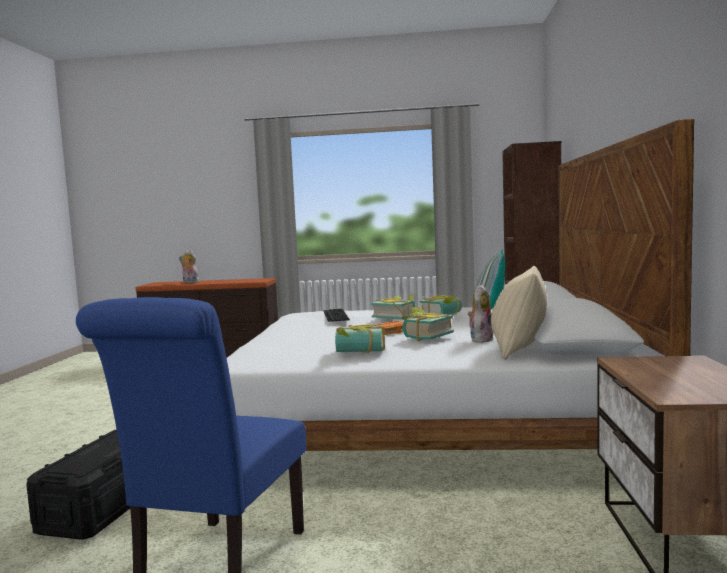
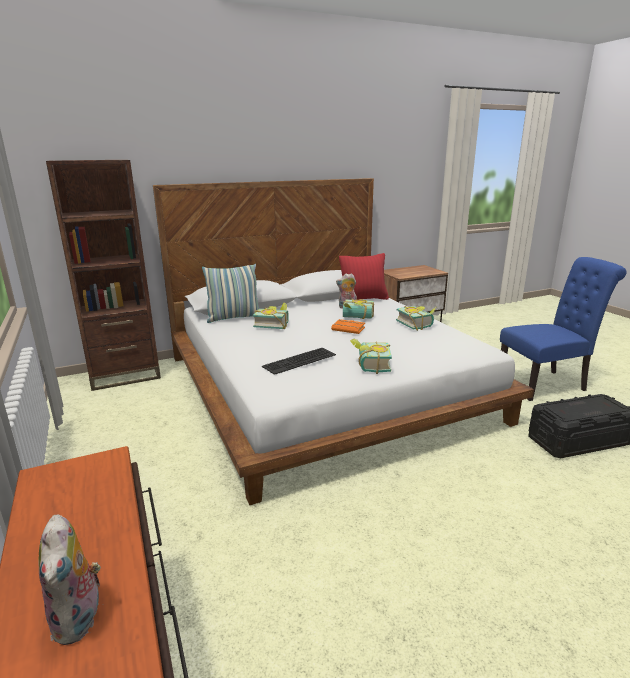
camera: 120 degrees left, 15 degrees up
book [371,293,415,320] -> book moved to [350,339,392,374]
beige pillow [491,266,547,359] -> red pillow [339,253,389,300]

